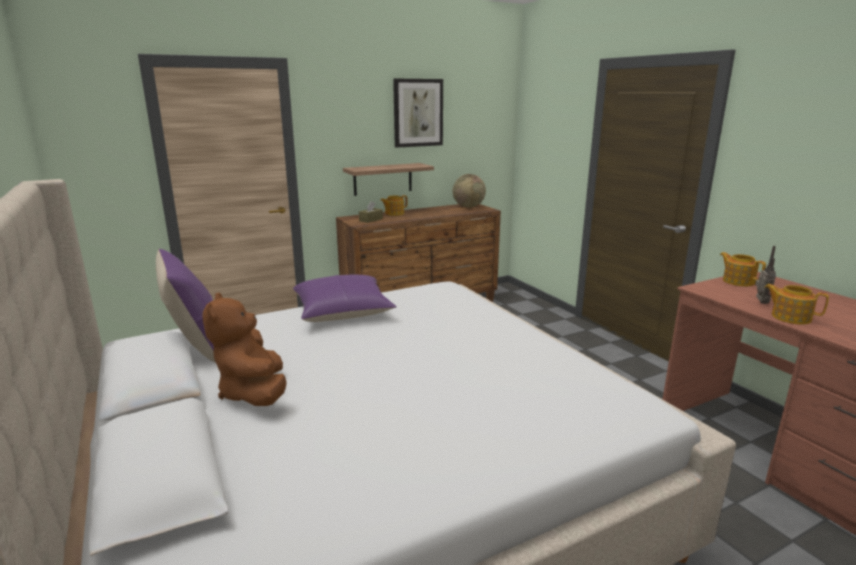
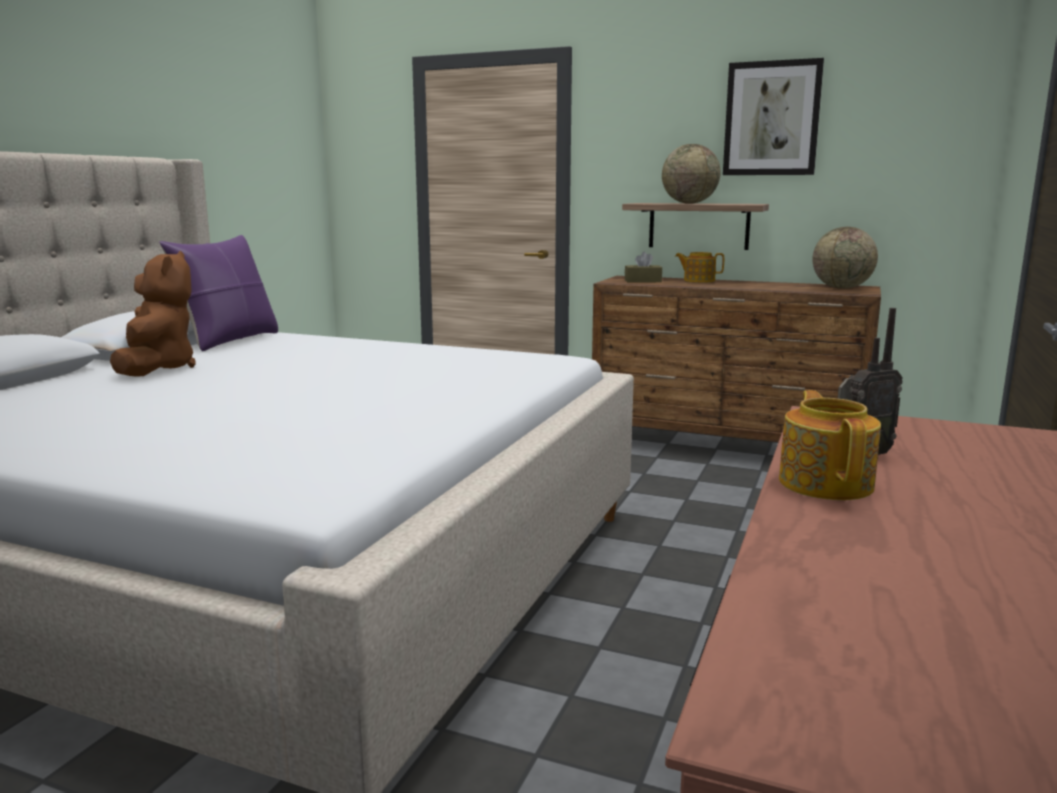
camera: 50 degrees right, 5 degrees down
brown plush toy [202,292,286,406] -> brown plush toy turned 135 degrees clockwise [110,251,196,377]
purple pillow [293,275,397,322] -> none
teapot [720,252,766,287] -> none
none -> globe [662,144,721,204]

